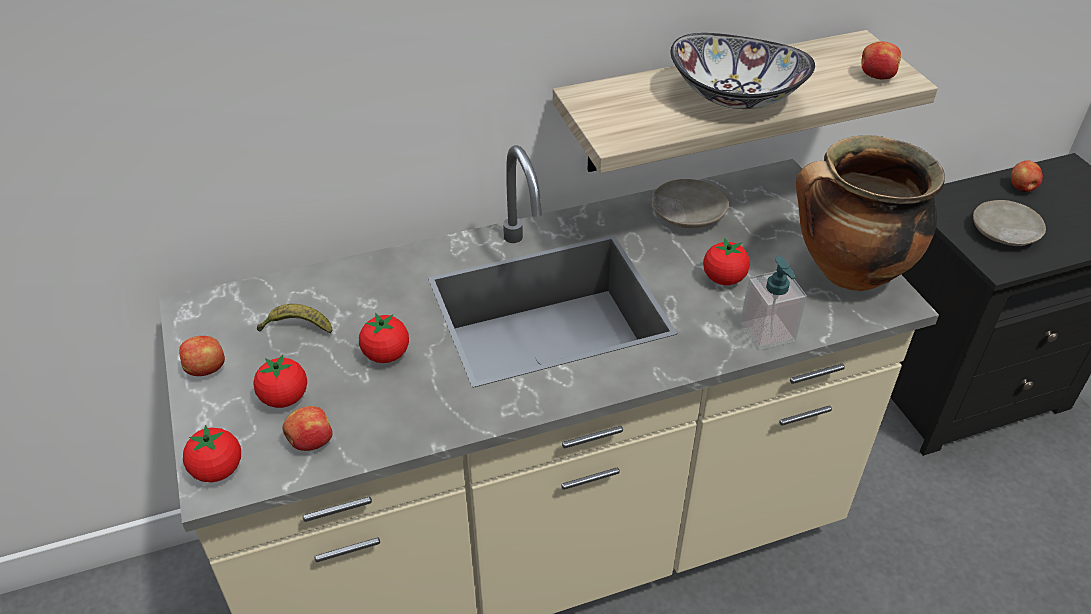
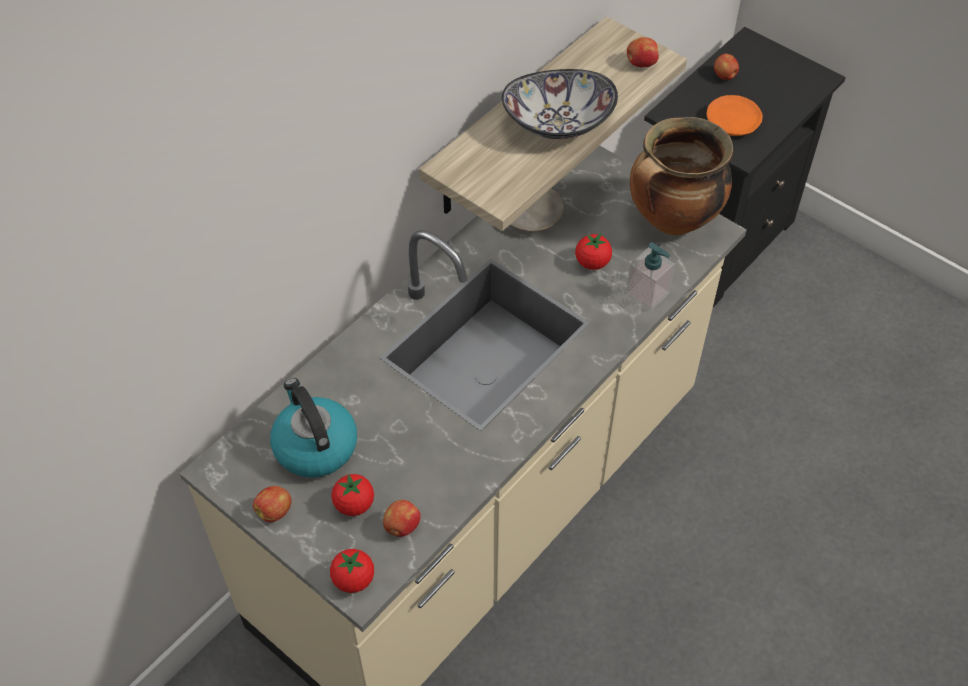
camera: 30 degrees left, 10 degrees up
banana [257,304,333,334] -> kettle [270,378,357,478]
tomato [359,313,409,363] -> none
beige plate [973,200,1046,246] -> orange plate [707,95,763,136]

